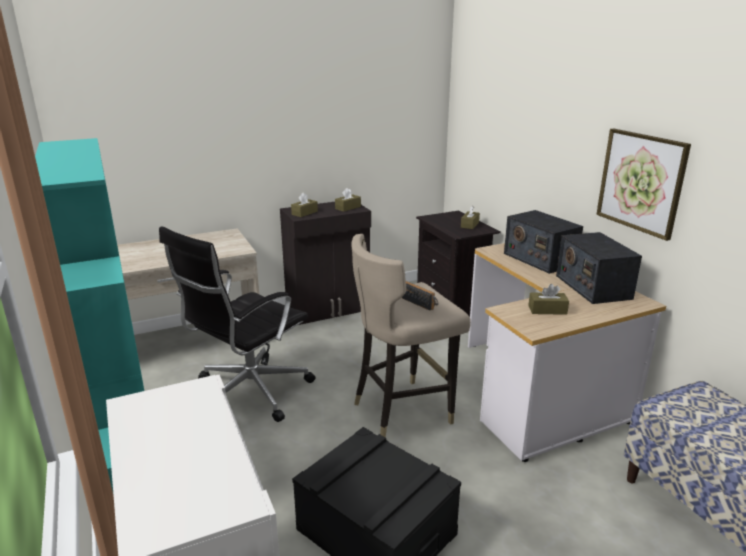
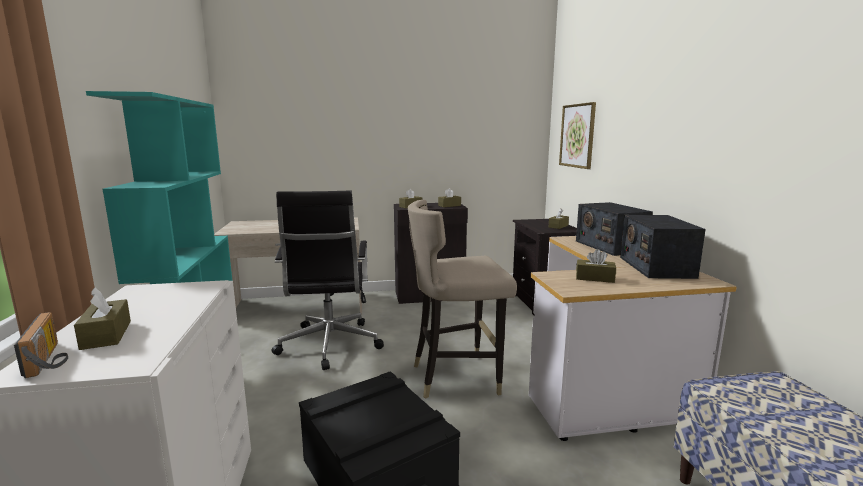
camera: 15 degrees right, 10 degrees down
black office chair [159,226,315,422] -> black office chair turned 60 degrees counterclockwise [272,191,384,370]
radio [402,281,438,311] -> radio moved to [14,312,68,378]
picture [596,129,691,241] -> picture moved to [559,102,596,169]
none -> brown tissue box [74,287,131,350]

